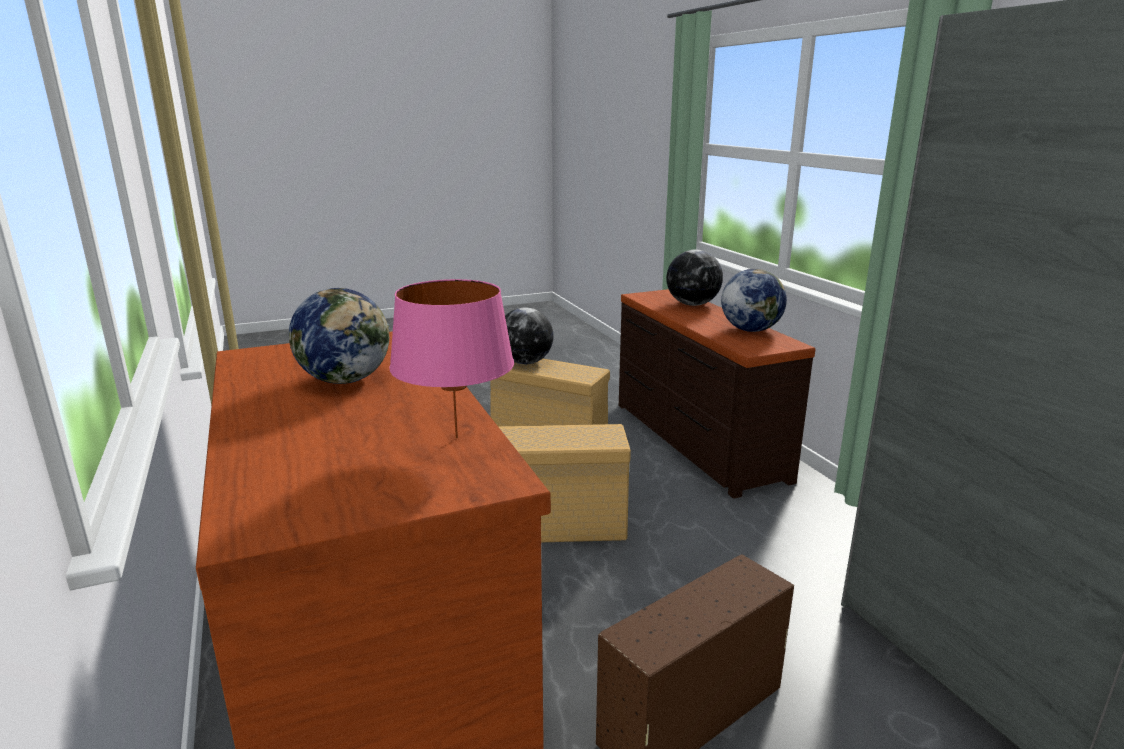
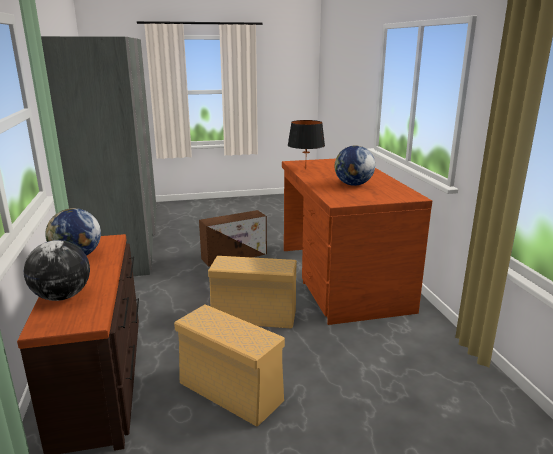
camera: 170 degrees left, 0 degrees up
pink table lamp [389,279,514,438] -> black table lamp [288,120,325,169]
globe [505,307,554,364] -> none

